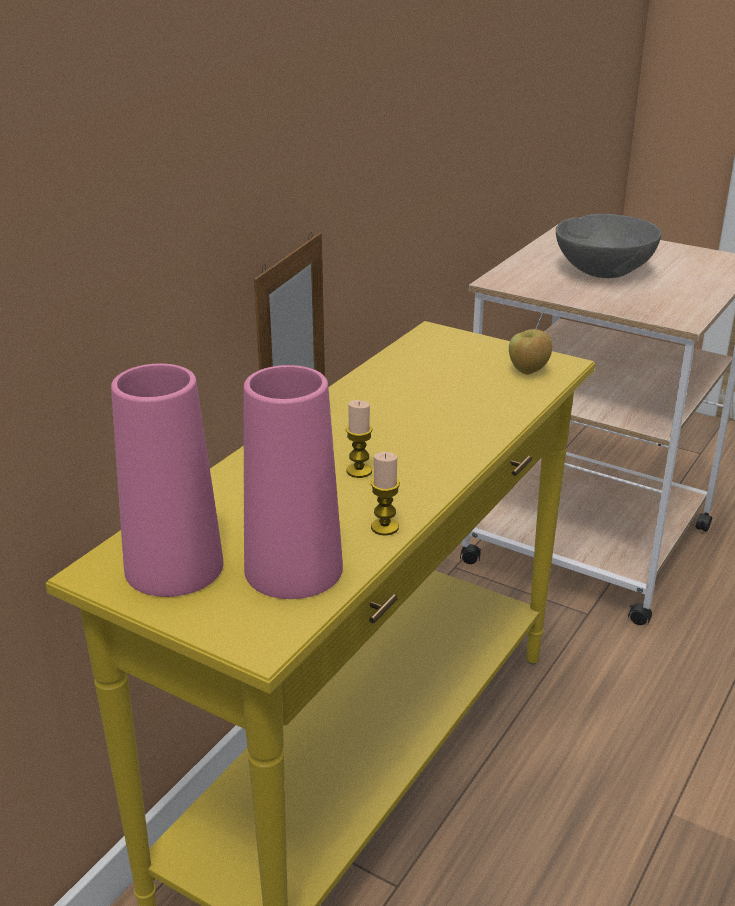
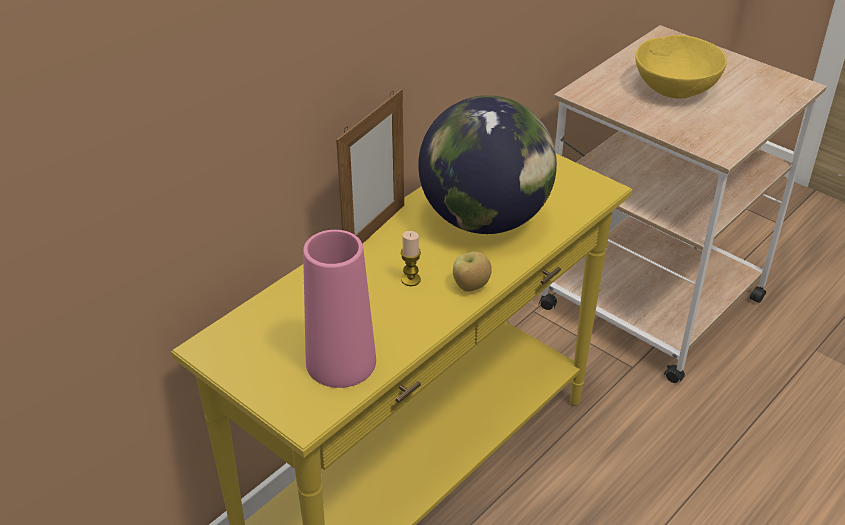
camera: 10 degrees right, 10 degrees up
pink vase [111,364,224,597] -> none
candle [371,452,400,536] -> none
apple [509,329,552,375] -> apple moved to [453,252,492,292]
grey bowl [556,214,661,278] -> yellow bowl [635,35,727,99]
none -> globe [418,95,557,234]

